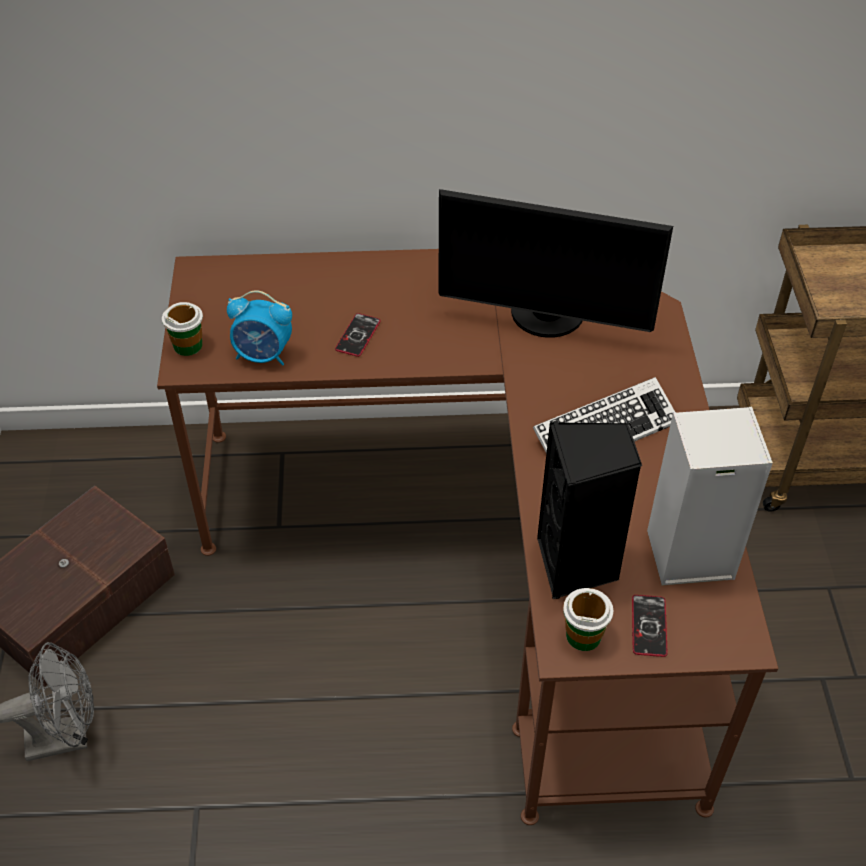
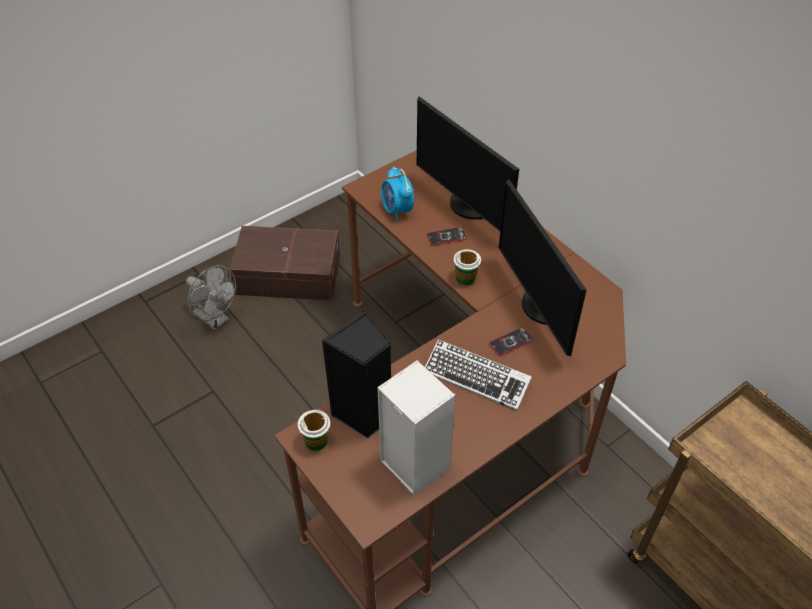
camera: 55 degrees right, 0 degrees up
cup [162,302,203,356] -> cup moved to [454,249,481,285]
phone [632,595,668,657] -> phone moved to [489,327,533,356]
none -> monitor [417,96,519,231]

